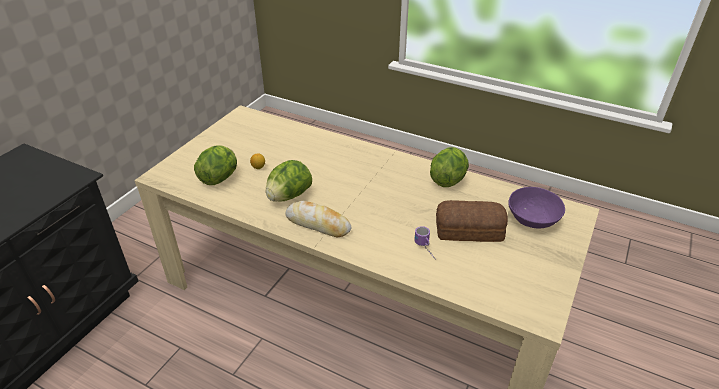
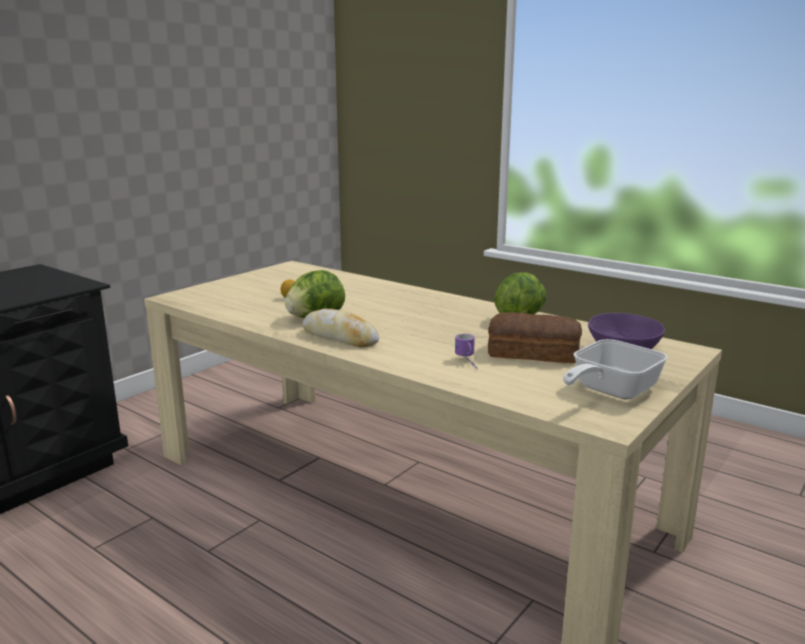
camera: 10 degrees right, 20 degrees down
lettuce [194,145,237,185] -> none
none -> frying pan [563,339,668,400]

